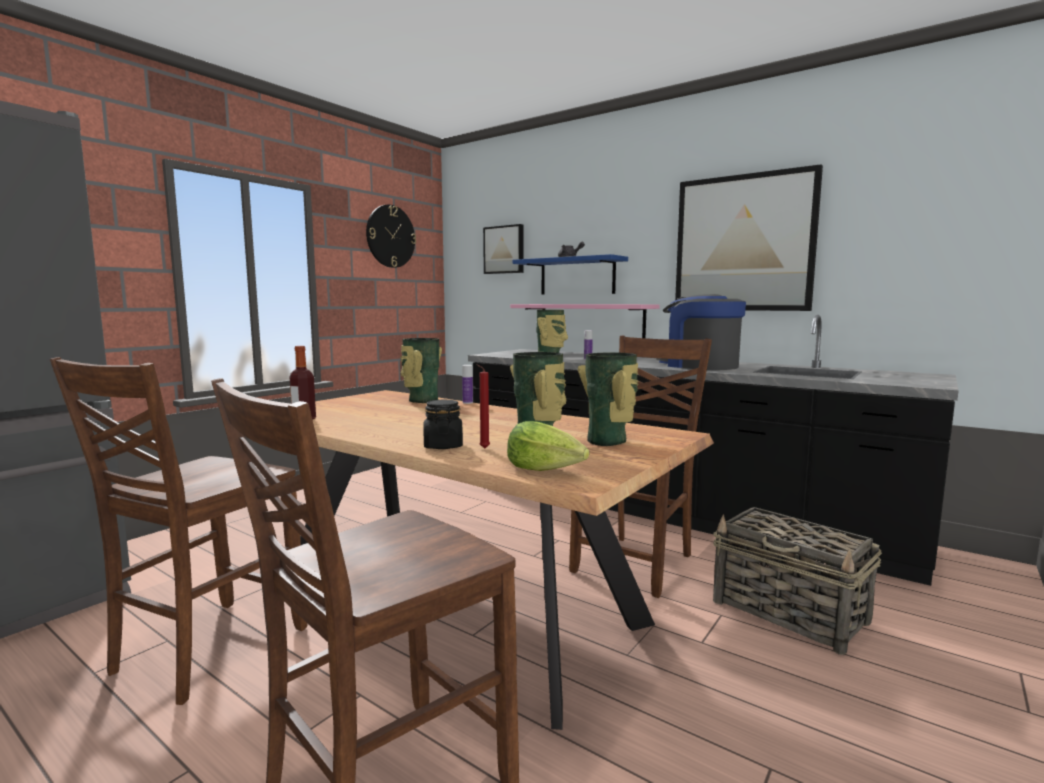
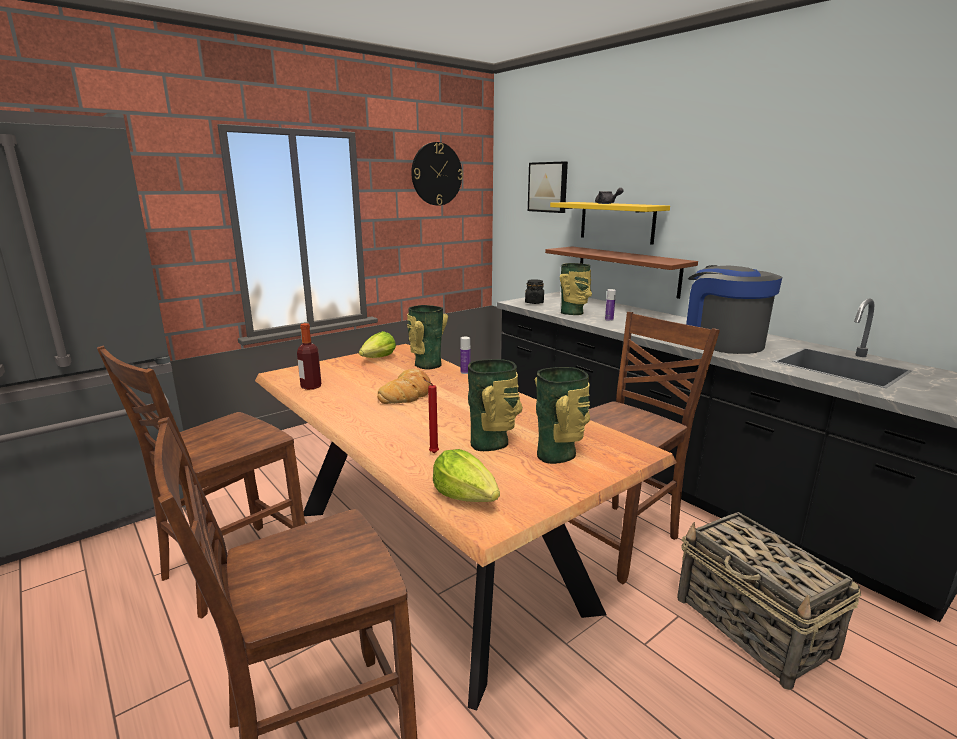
camera: 15 degrees right, 10 degrees up
black jar [423,400,463,449] -> black jar moved to [525,279,544,304]
pink shelf [510,304,660,338] -> brown shelf [545,246,698,299]
blue shelf [513,254,628,294] -> yellow shelf [550,202,670,245]
picture [675,164,823,311] -> none
none -> lettuce [359,331,396,358]
none -> bread [377,369,431,404]

